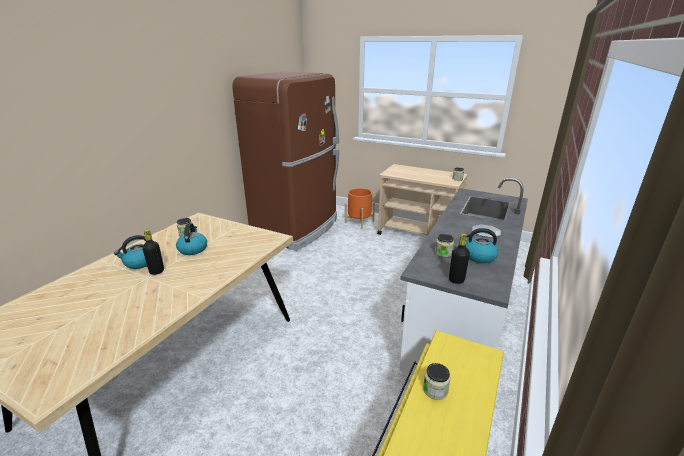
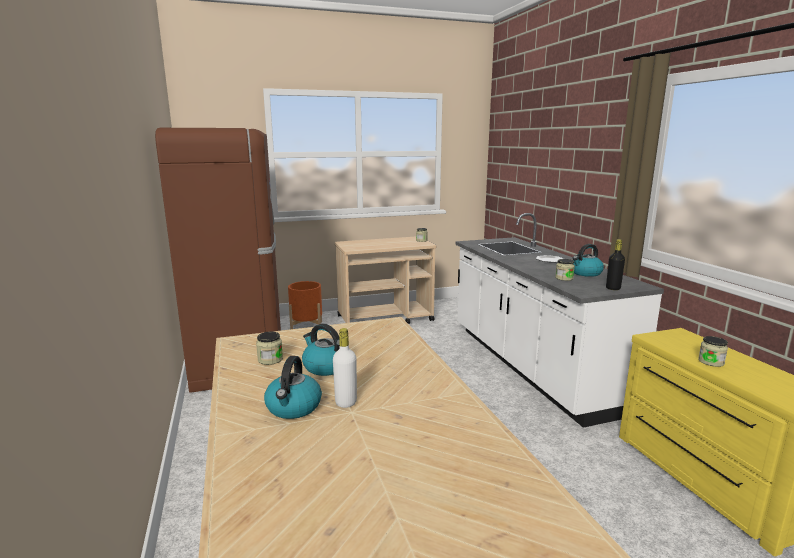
camera: 45 degrees left, 10 degrees down
black bottle [142,230,164,275] -> white bottle [333,328,357,408]

